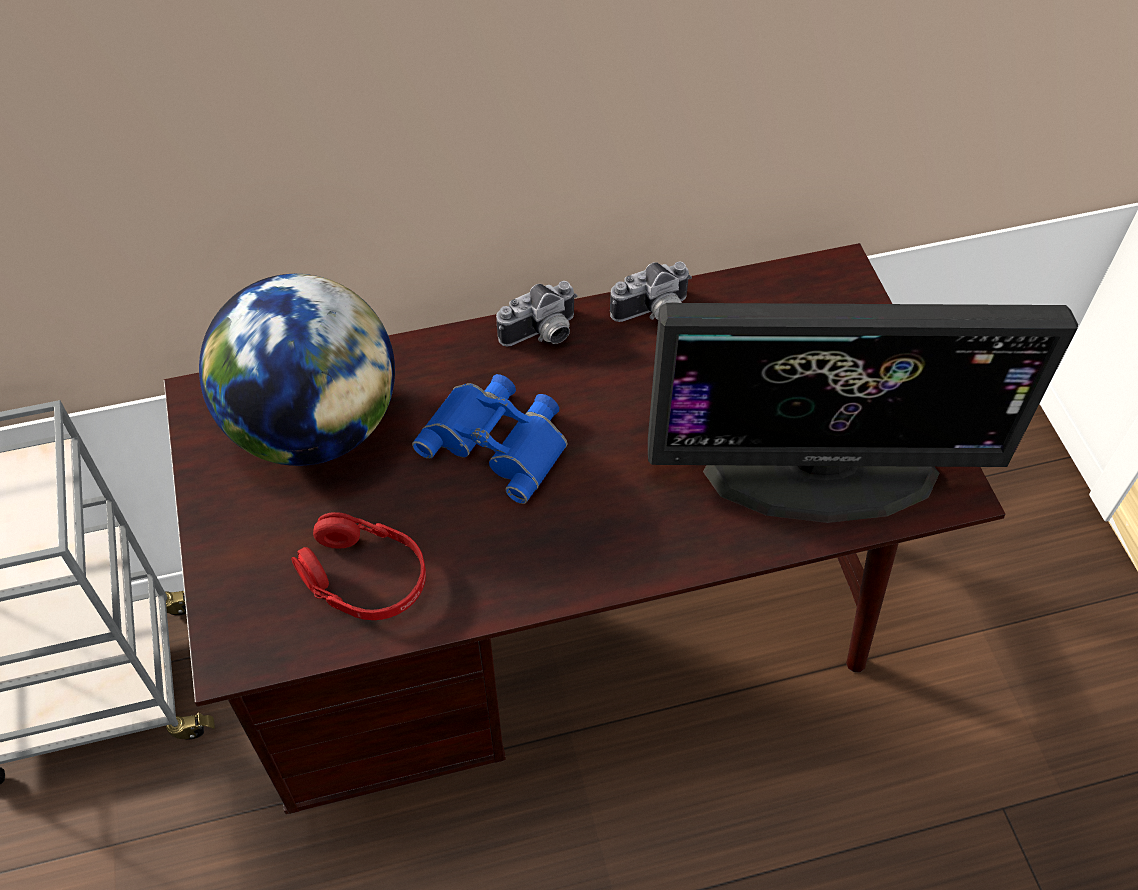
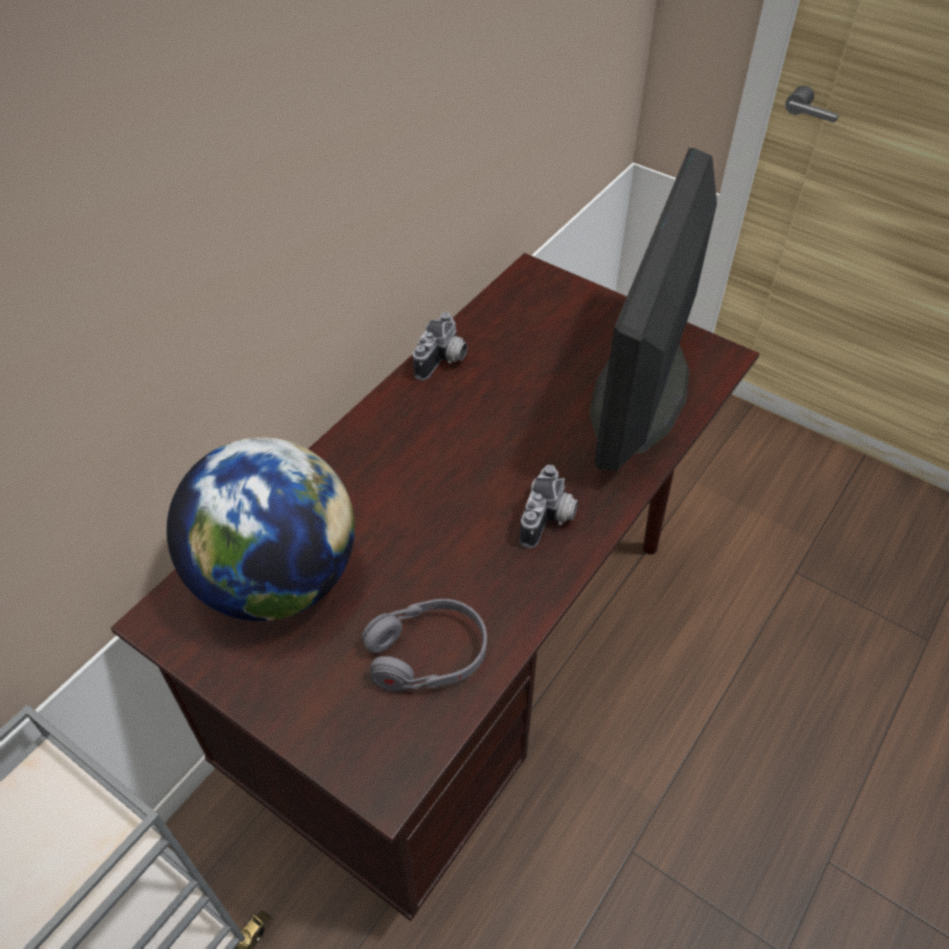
camera: 40 degrees left, 5 degrees down
red headphones [291,512,426,620] -> grey headphones [362,599,487,692]
blue binoculars [412,374,567,504] -> none
camera [496,281,578,347] -> camera moved to [520,465,578,548]
monitor [648,303,1078,523] -> monitor turned 150 degrees clockwise [590,148,717,471]

